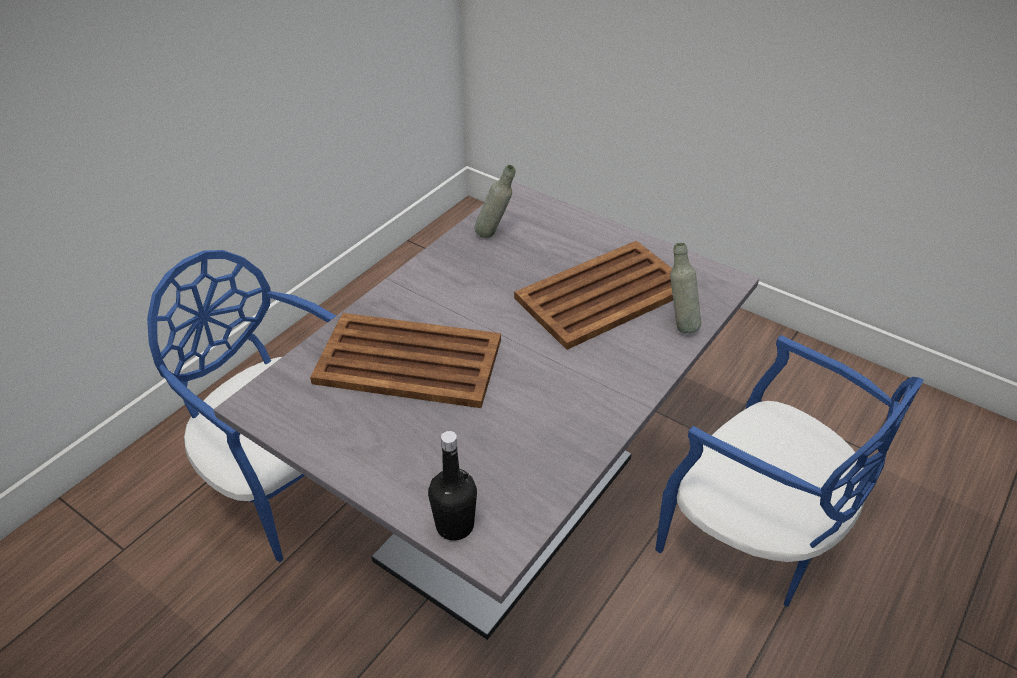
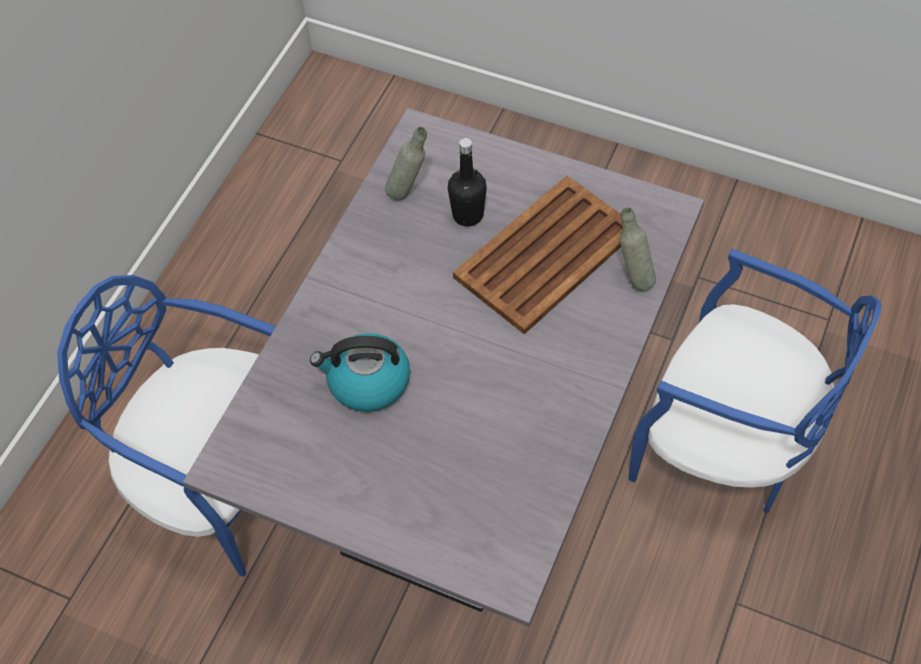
camera: 10 degrees left, 15 degrees up
brown tray [310,313,501,408] -> kettle [310,333,410,412]
black bottle [428,431,477,541] -> black bottle moved to [448,138,487,226]

